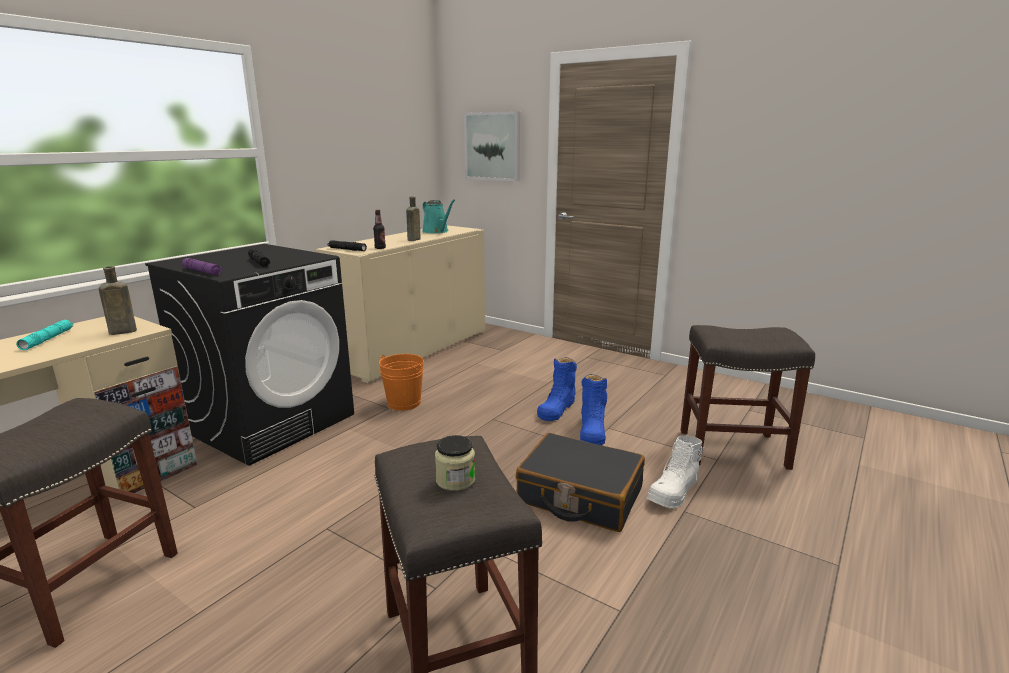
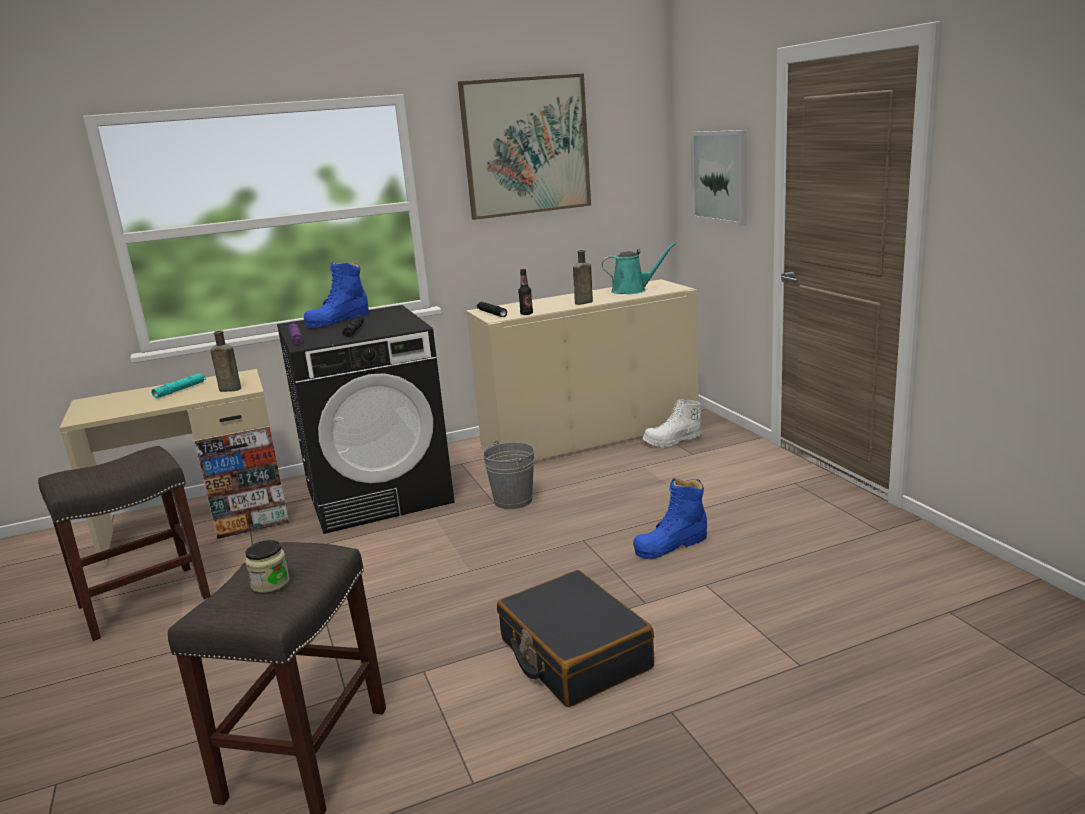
camera: 35 degrees right, 0 degrees up
orange bucket [379,354,424,411] -> grey bucket [482,440,535,509]
turquoise watering can [422,200,455,233] -> turquoise watering can turned 90 degrees counterclockwise [601,243,676,294]
blue boot [580,374,607,445] -> blue boot moved to [304,262,369,328]
white boot [646,435,705,508] -> white boot moved to [643,399,701,447]
grey stool [681,325,815,470] -> none
none -> picture [458,73,591,220]

